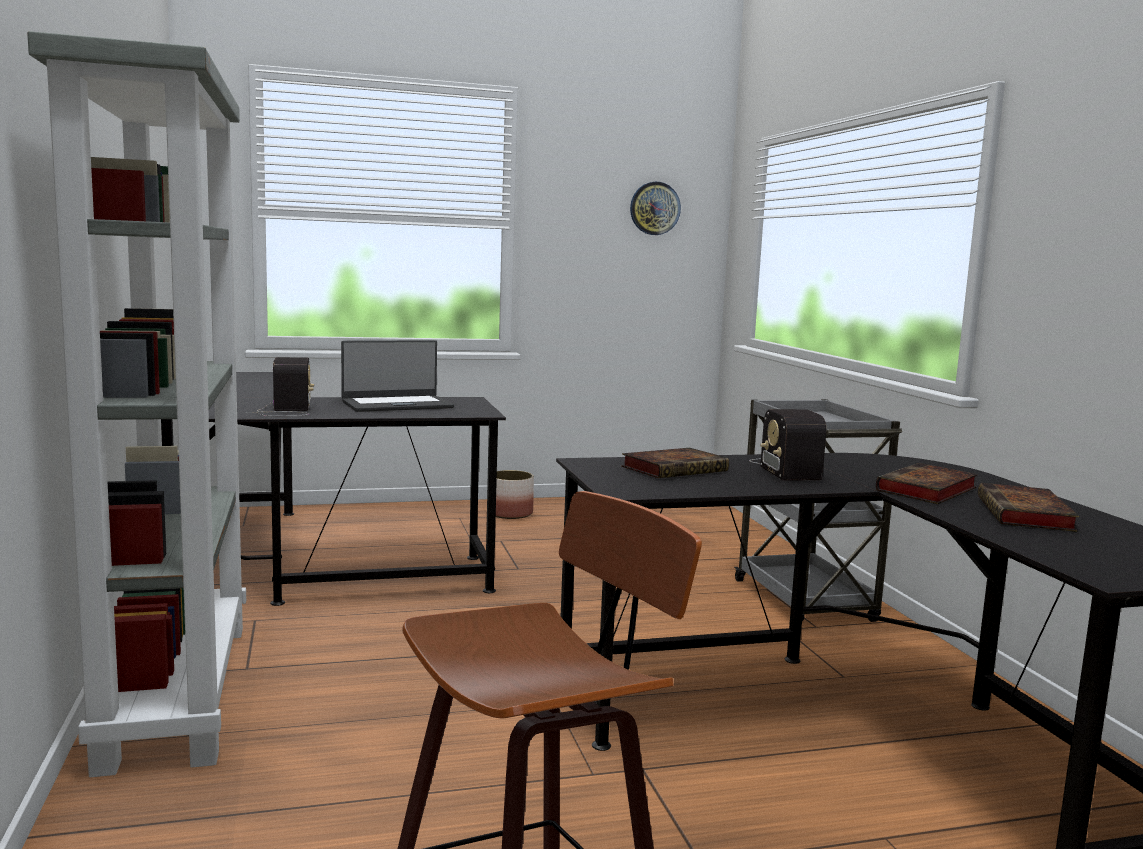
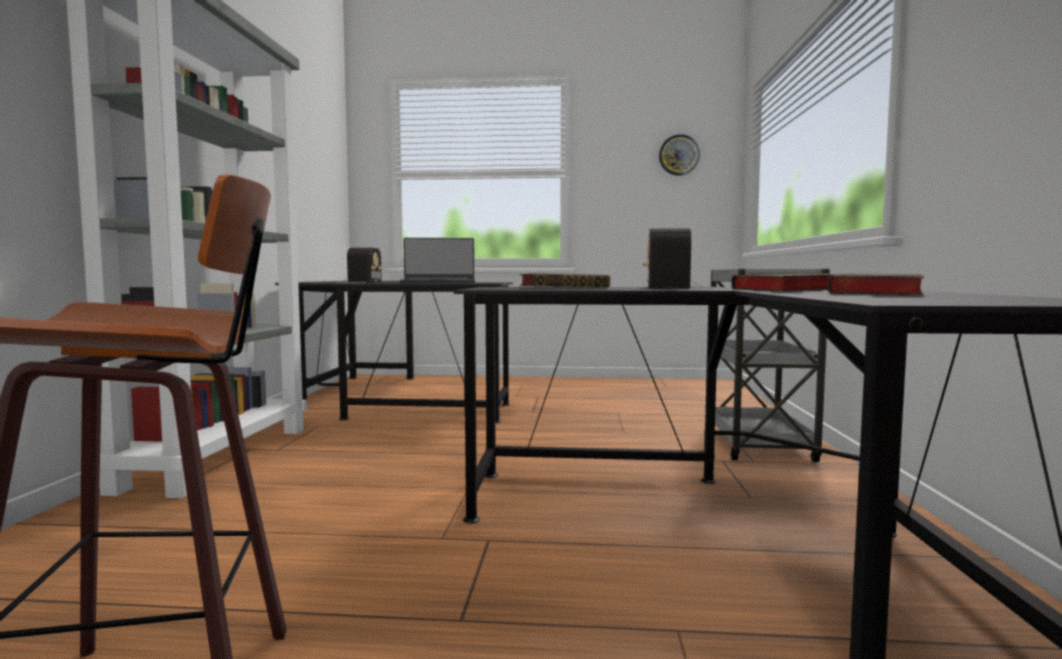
camera: 20 degrees right, 5 degrees down
planter [496,470,534,519] -> none

